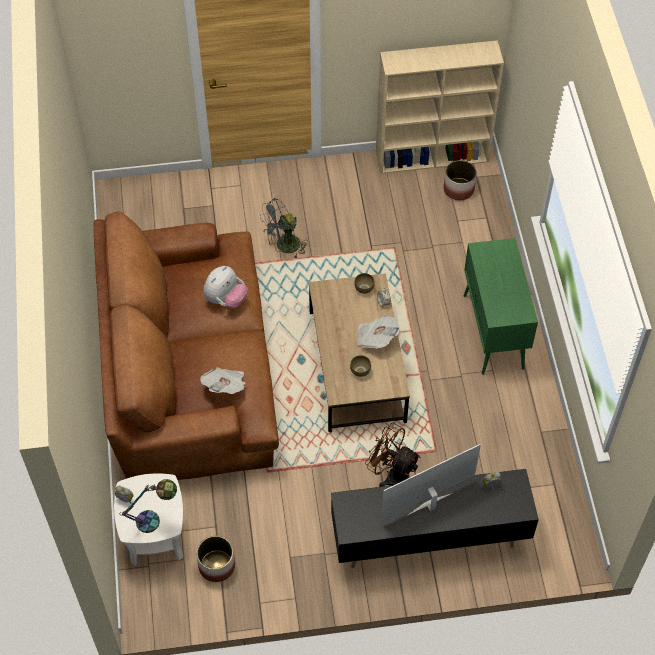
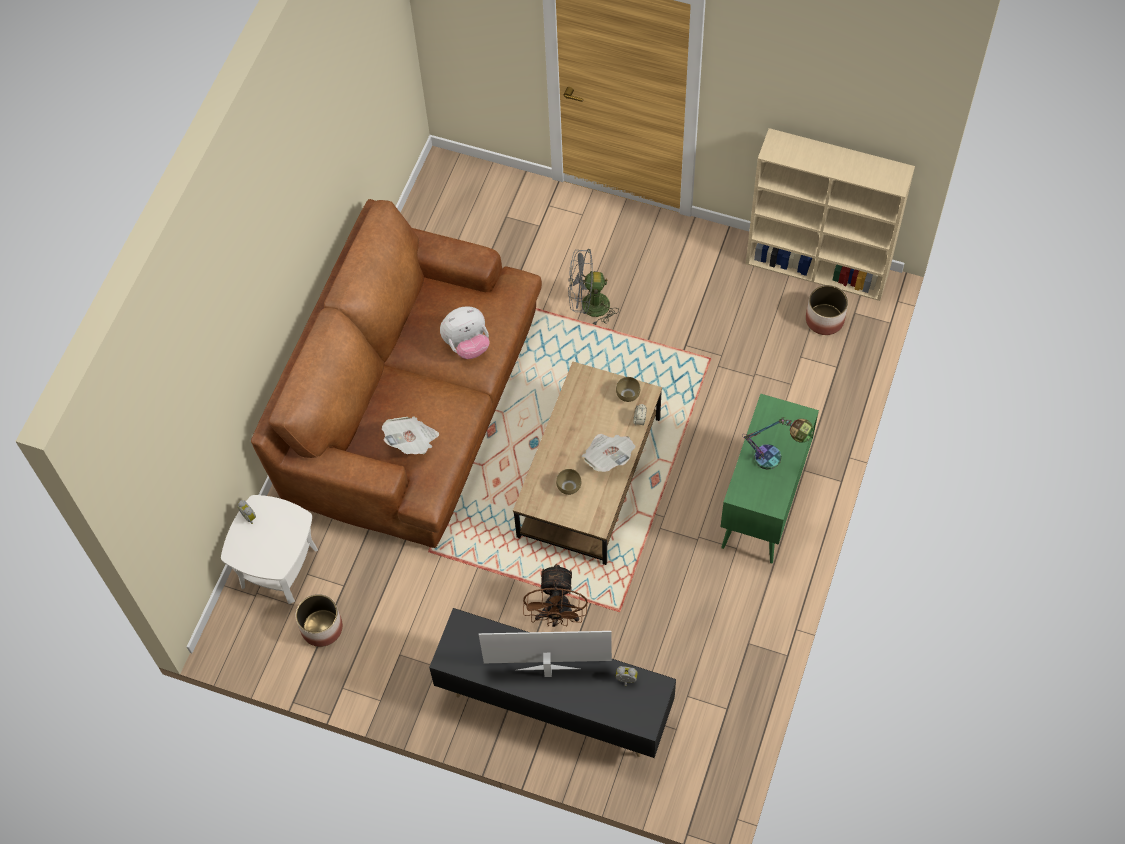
camera: 30 degrees right, 5 degrees up
table lamp [120,479,177,533] -> table lamp moved to [742,417,814,470]
brown fan [365,423,421,487] -> brown fan turned 150 degrees counterclockwise [523,563,588,627]

